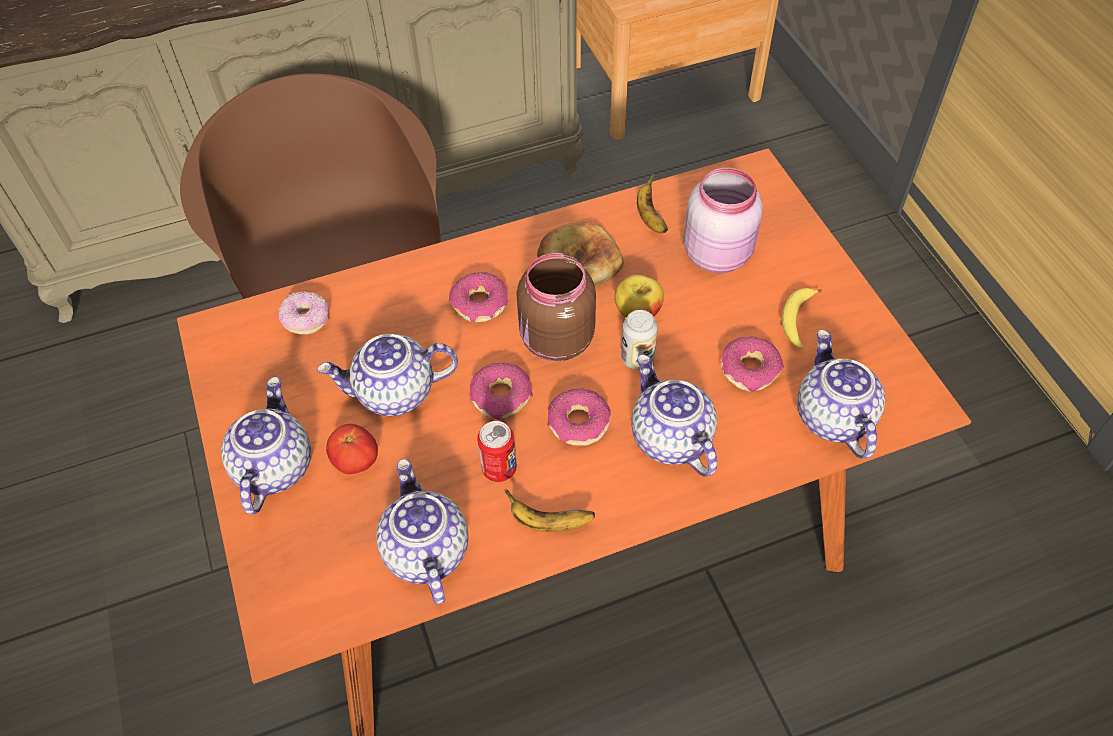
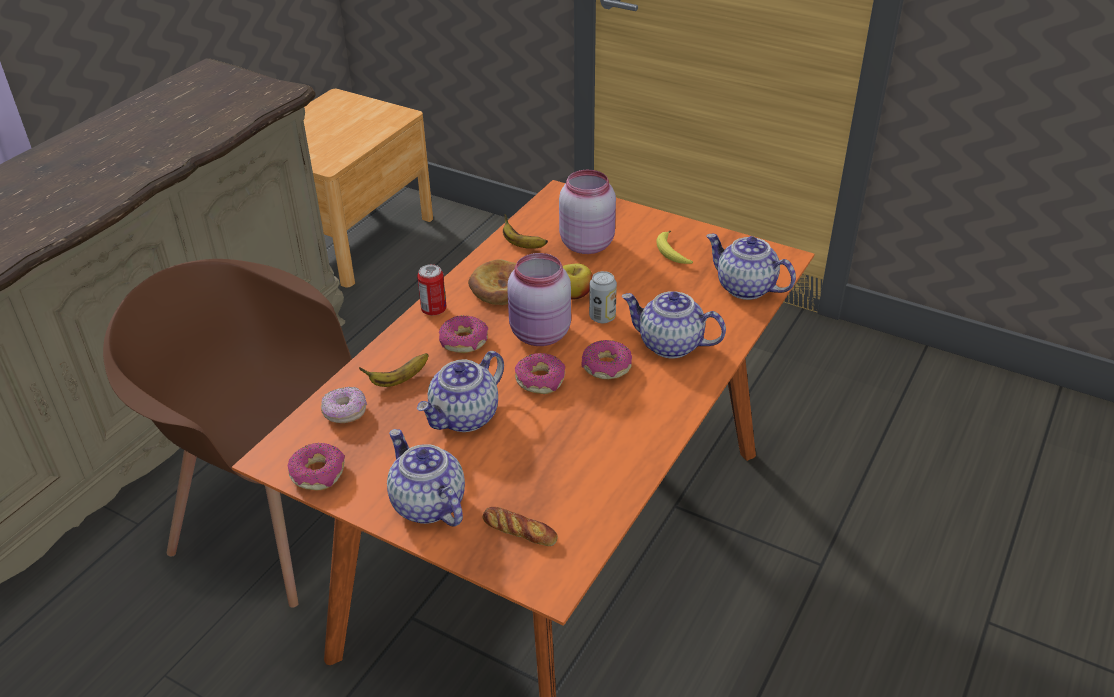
camera: 40 degrees left, 15 degrees down
tomato [326,424,378,474] -> none
teapot [376,459,468,604] -> none
can [477,421,517,482] -> can moved to [417,264,447,315]
banana [504,489,595,532] -> banana moved to [359,353,429,387]
brown jar [517,253,596,362] -> pink jar [507,253,571,346]
donut [721,336,784,392] -> donut moved to [287,443,345,490]
none -> bread [483,507,558,546]

